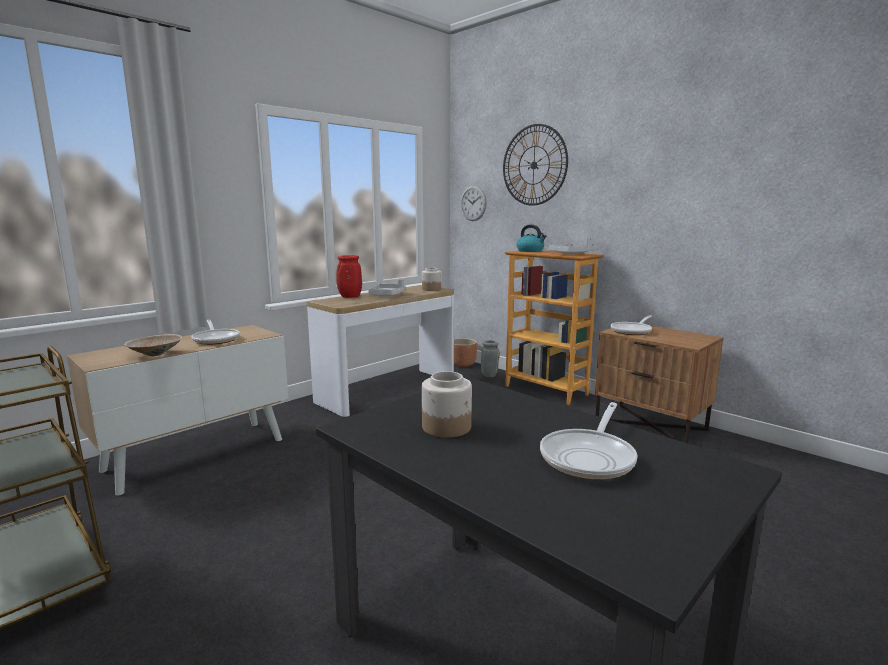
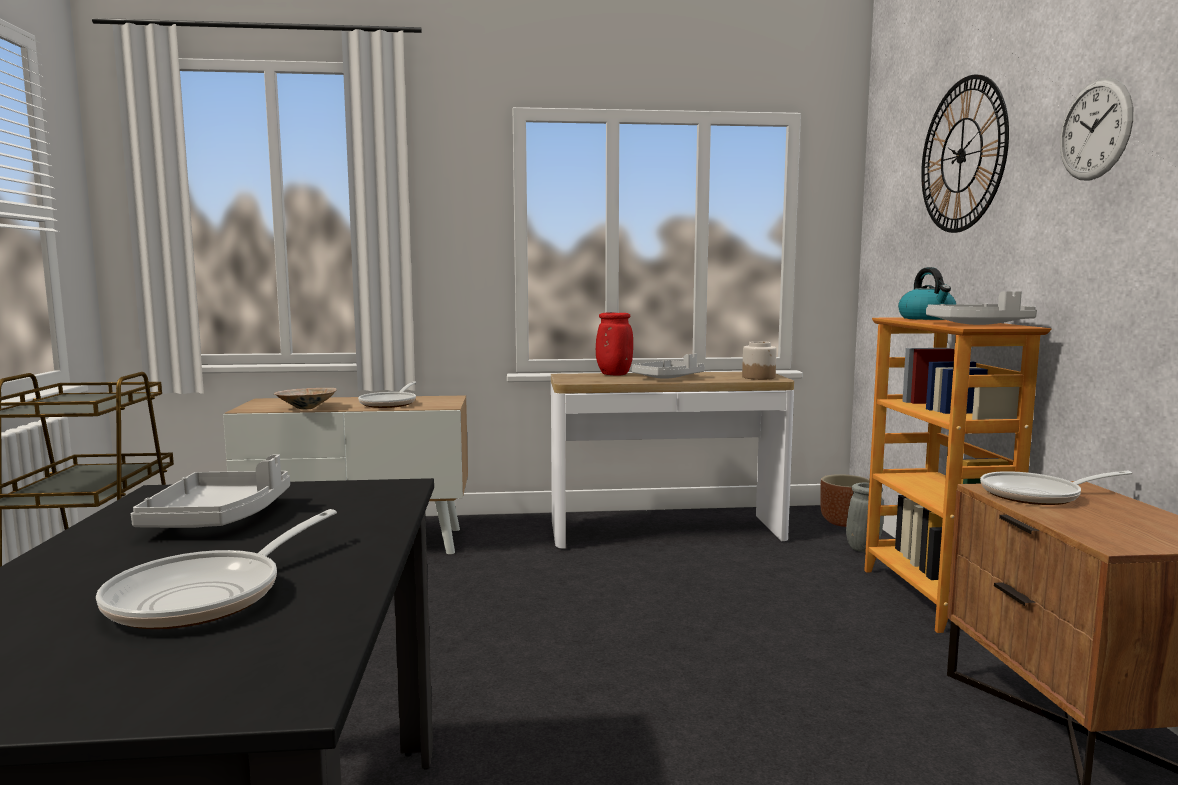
camera: 40 degrees right, 5 degrees down
jar [422,371,472,438] -> grey tray [131,454,290,528]
wall clock [460,186,487,221] -> wall clock moved to [1060,77,1133,181]
frying pan [540,402,638,480] -> frying pan turned 45 degrees counterclockwise [96,509,337,629]

